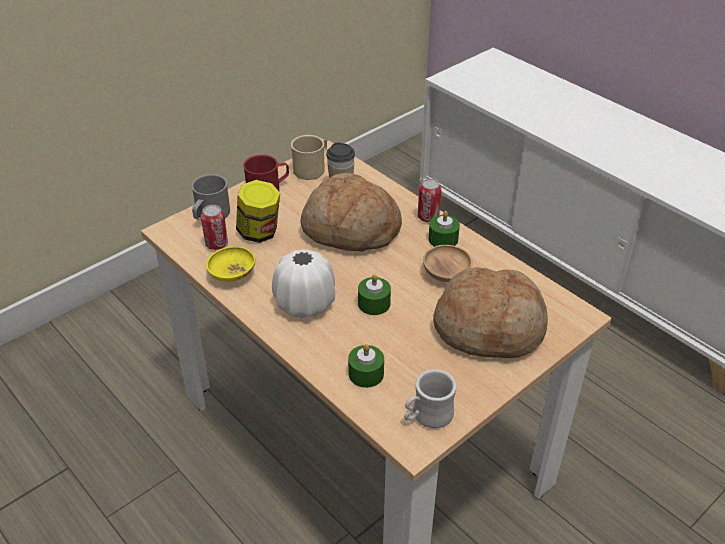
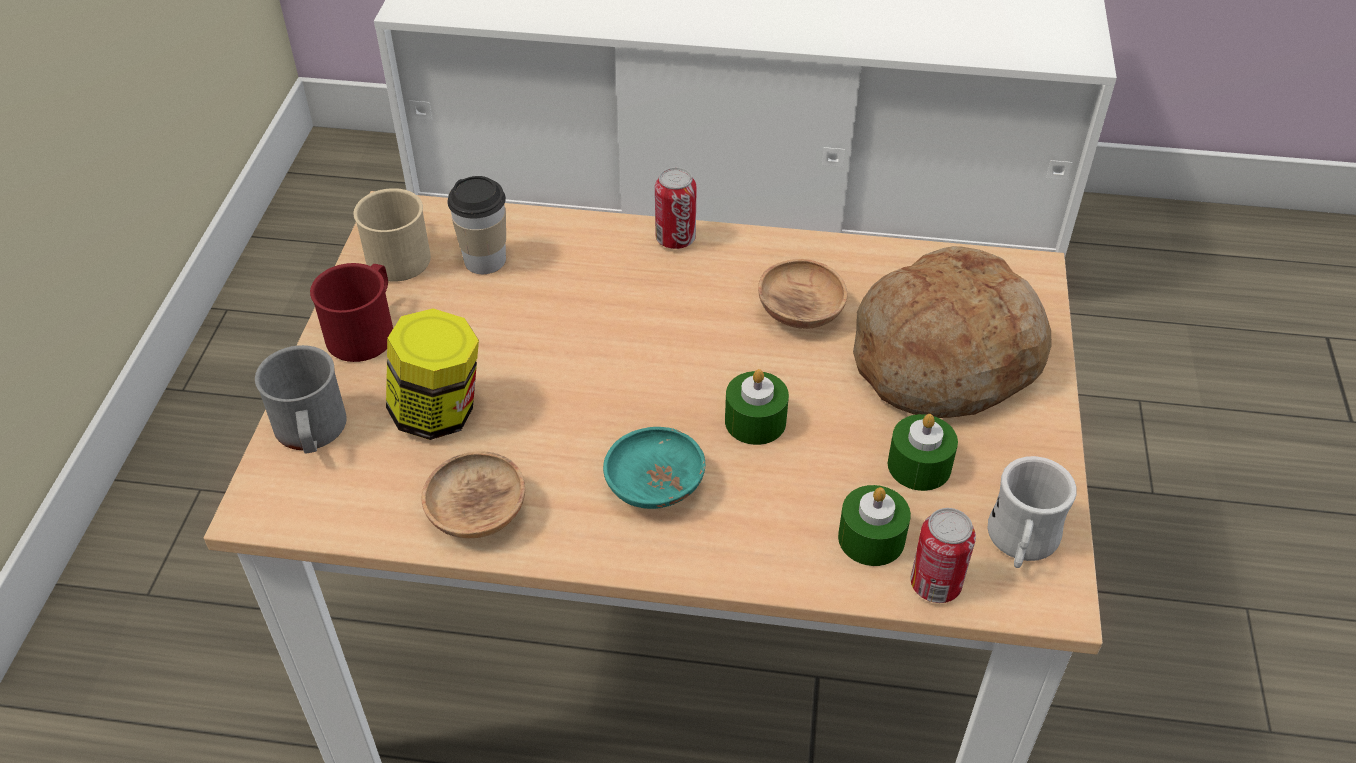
camera: 40 degrees left, 5 degrees up
can [201,205,228,250] -> can moved to [910,508,976,603]
yellow bowl [206,246,255,282] -> brown bowl [421,452,525,538]
white vase [272,249,335,318] -> turquoise bowl [603,427,705,509]
bread [300,173,402,252] -> none
green candle [428,211,460,247] -> green candle moved to [888,414,958,491]

